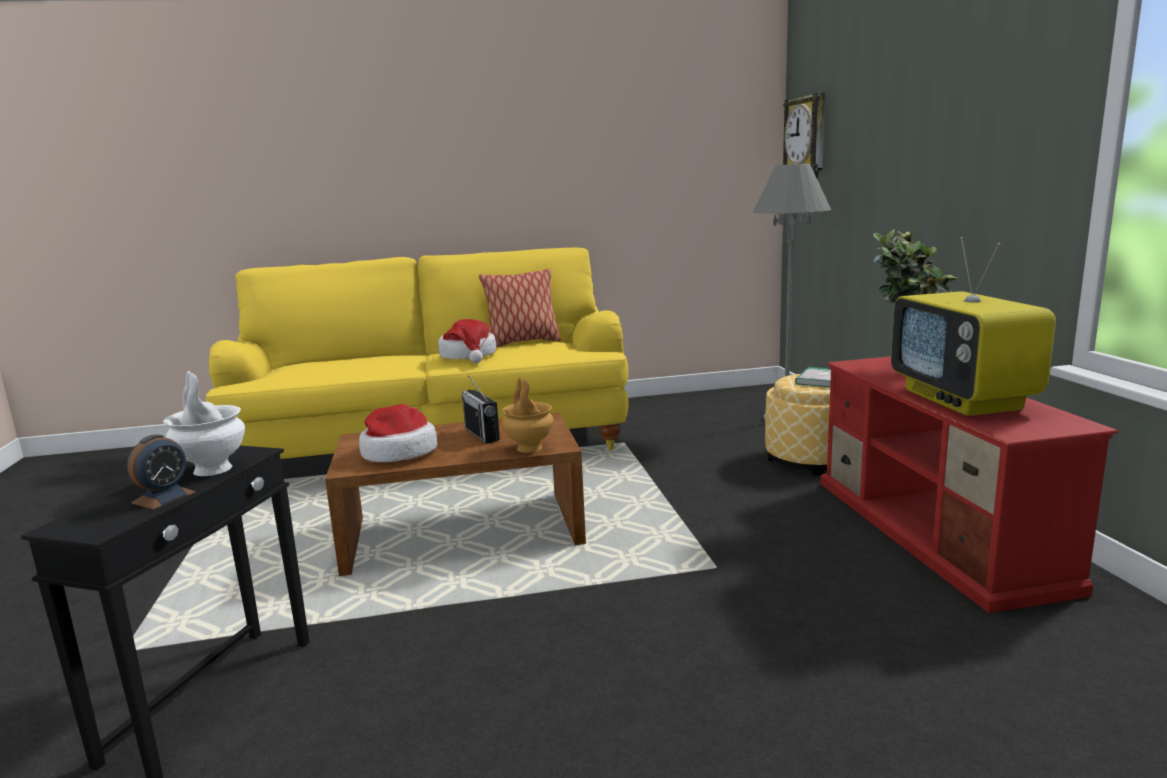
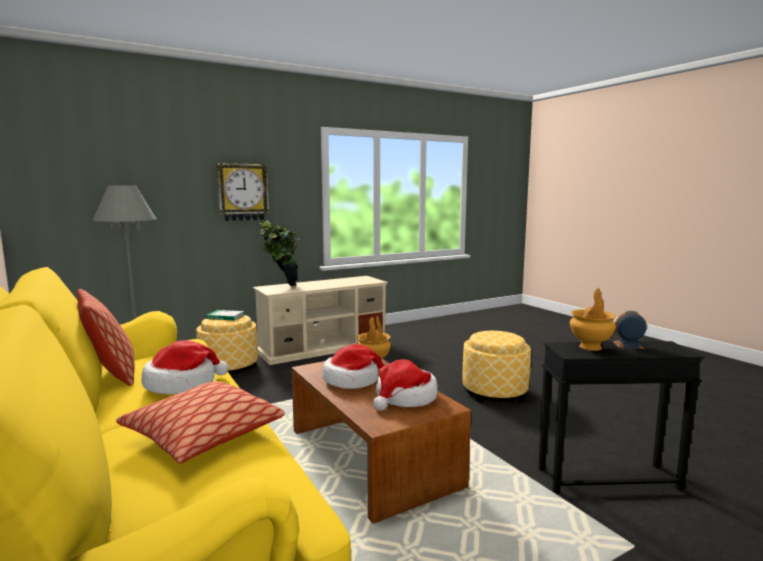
camera: 110 degrees left, 5 degrees down
white vase [163,371,245,476] -> brown vase [570,288,616,351]
radio [462,375,500,444] -> hat [322,344,385,389]
wall clock [783,92,825,180] -> wall clock moved to [217,163,270,221]
red tv stand [820,356,1119,613] -> beige tv stand [253,276,388,365]
television [891,237,1056,416] -> none
none -> pillow [116,381,285,463]
none -> ottoman [463,331,531,403]

